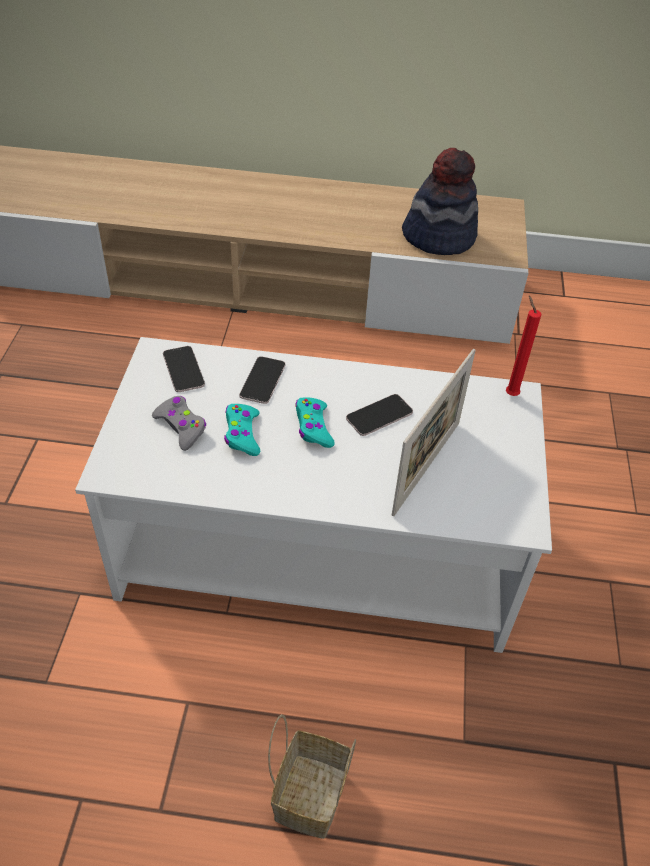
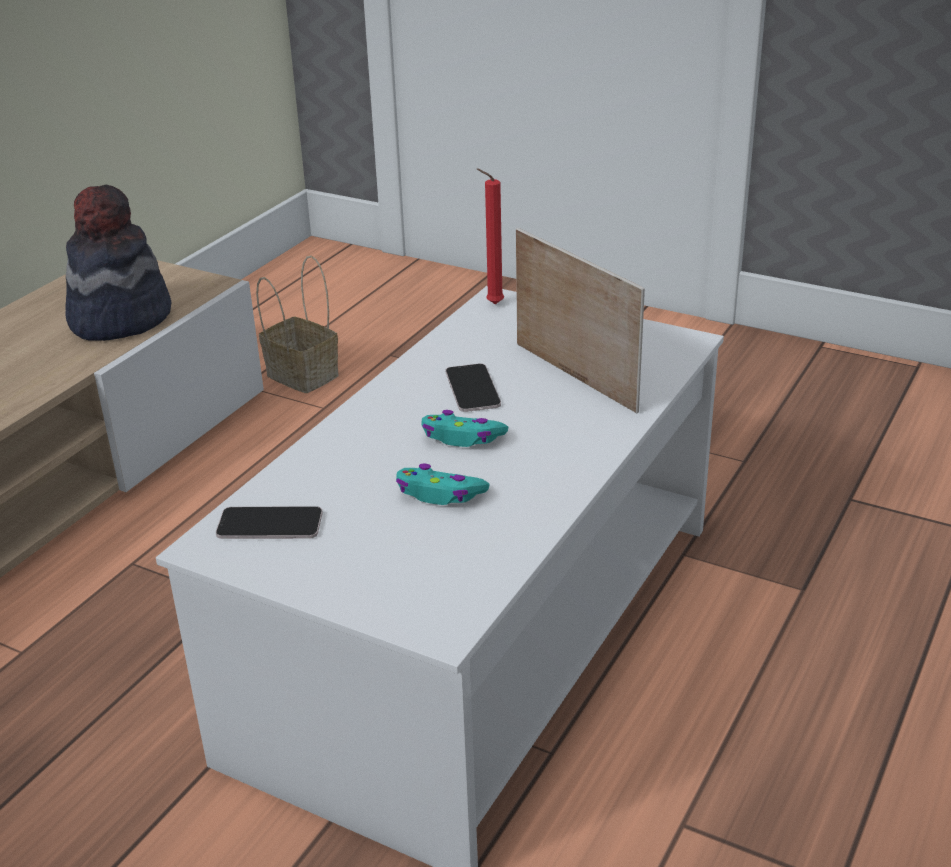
camera: 65 degrees left, 15 degrees down
grey game controller [152,396,206,451] -> none
phone [239,356,285,404] -> none
basket [268,714,356,839] -> basket moved to [256,255,339,393]

